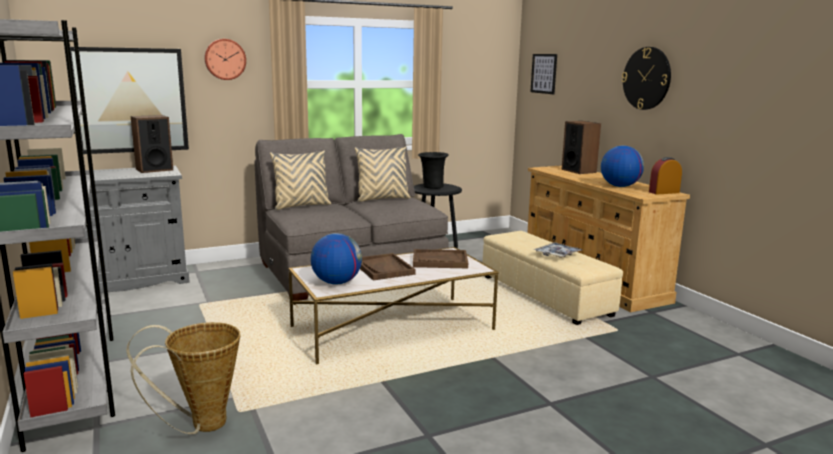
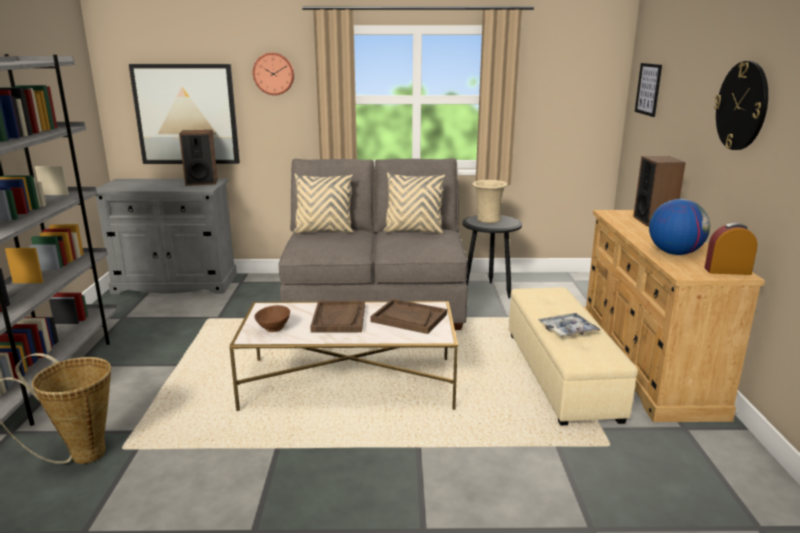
camera: 25 degrees right, 5 degrees up
globe [311,233,362,284] -> brown bowl [254,305,290,332]
black vase [418,152,449,189] -> beige vase [472,180,508,223]

